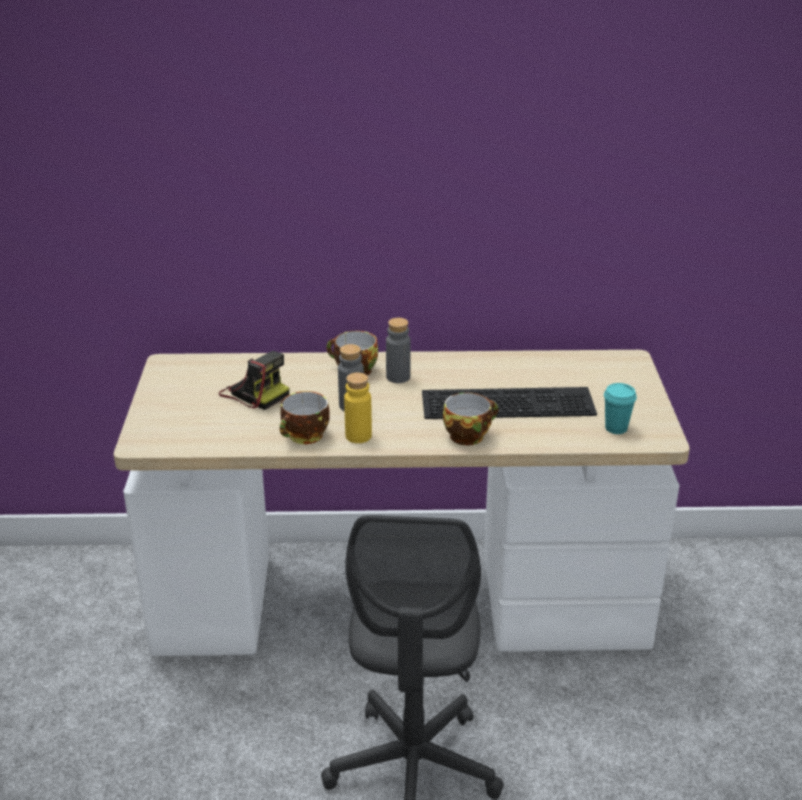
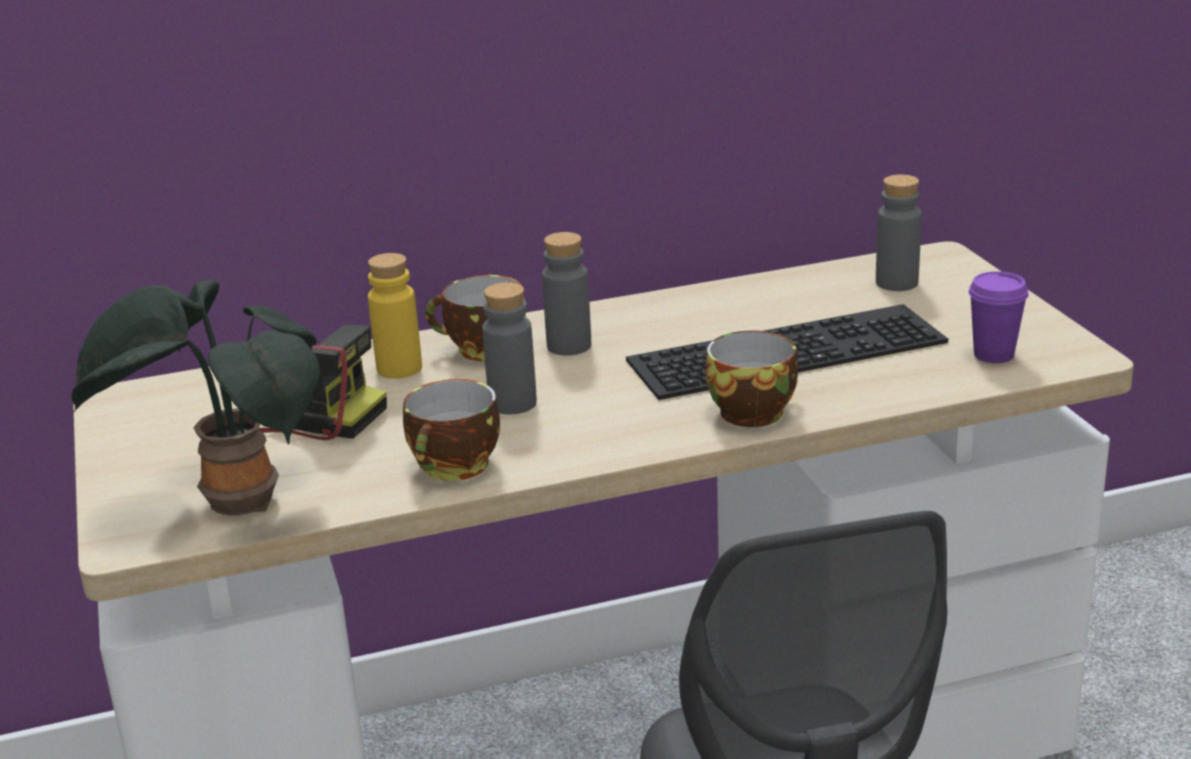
camera: 15 degrees left, 5 degrees down
yellow bottle [344,372,372,443] -> yellow bottle moved to [368,253,422,379]
turquoise cup [604,383,637,434] -> purple cup [969,271,1029,363]
none -> potted plant [71,280,320,516]
none -> grey bottle [876,175,922,291]

